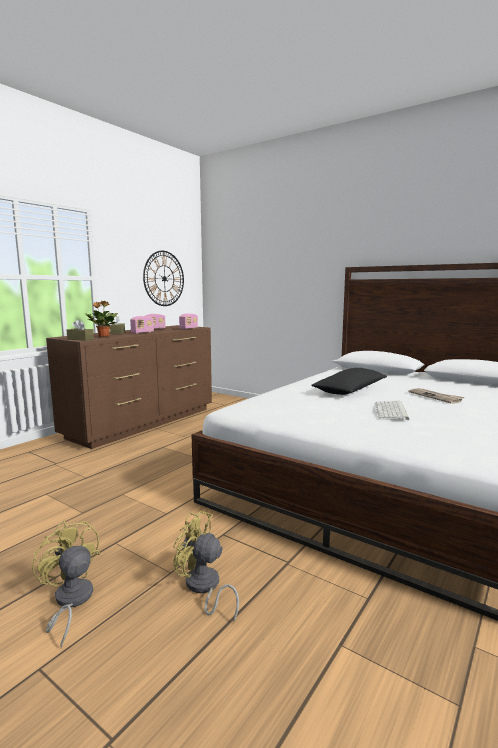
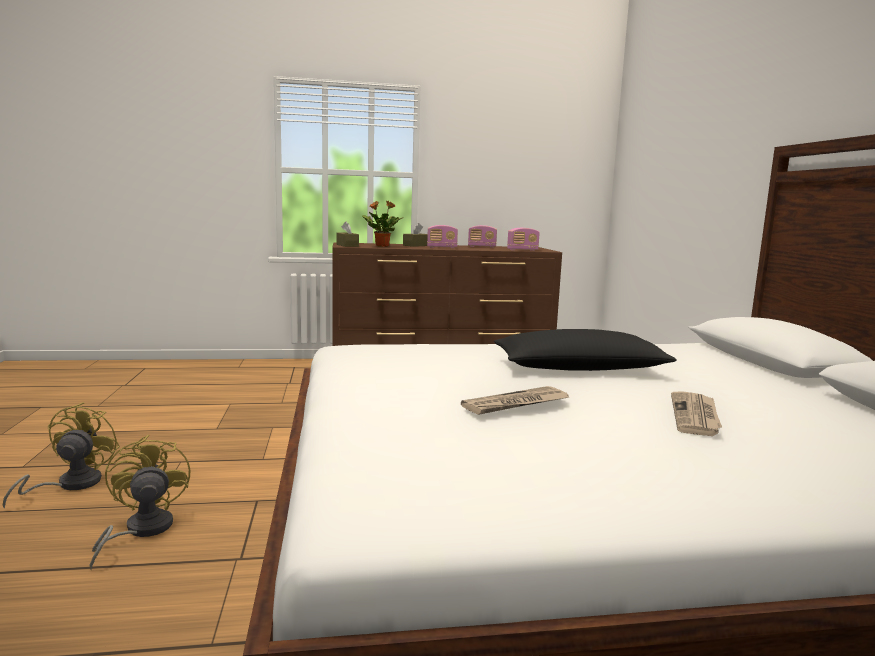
camera: 45 degrees right, 0 degrees up
wall clock [143,251,184,306] -> none
keyboard [375,401,409,420] -> newspaper [461,386,569,415]

